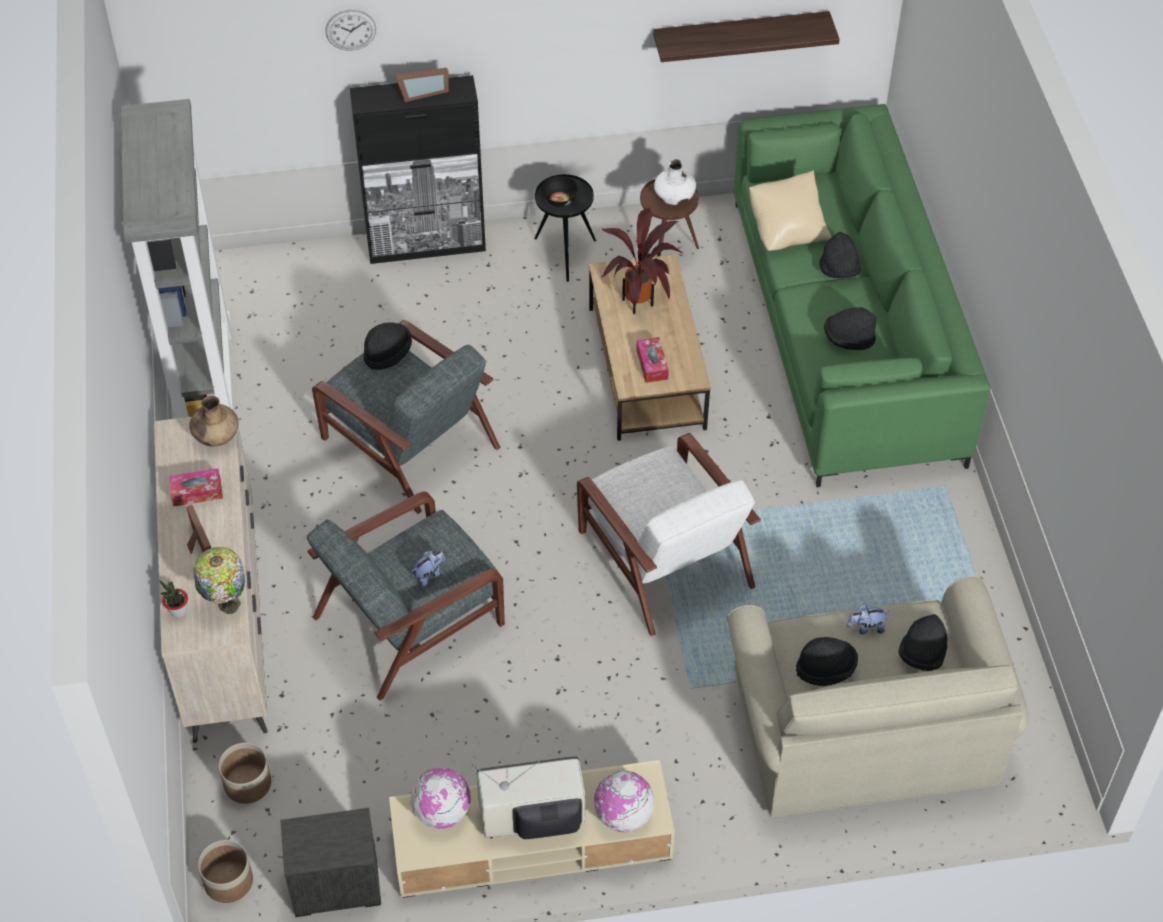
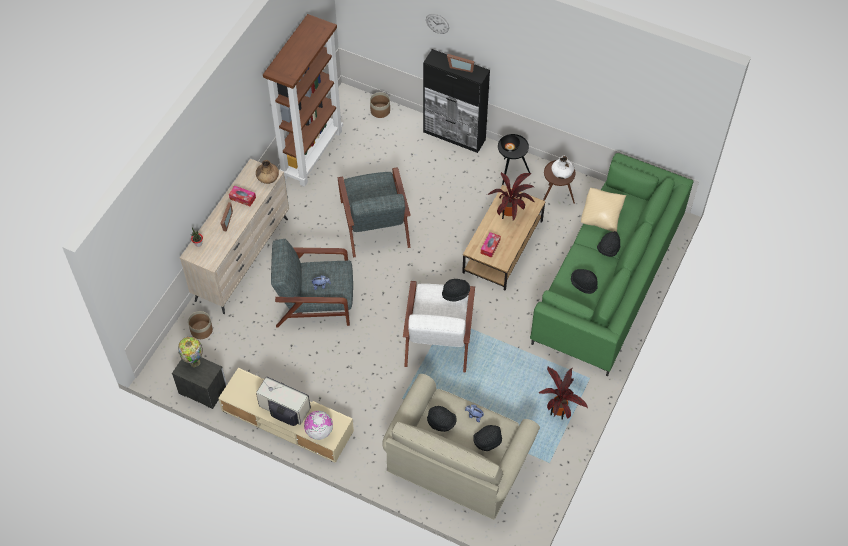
camera: 35 degrees right, 5 degrees up
grey bookcase [120,99,234,419] -> brown bookcase [263,14,343,187]
table lamp [194,547,245,614] -> table lamp moved to [178,337,203,367]
planter [198,840,253,903] -> planter moved to [370,92,390,118]
black hat [363,322,412,370] -> black hat moved to [442,279,470,302]
globe [411,767,471,829] -> none
shelf [653,11,840,62] -> none
none -> potted plant [538,367,588,420]

